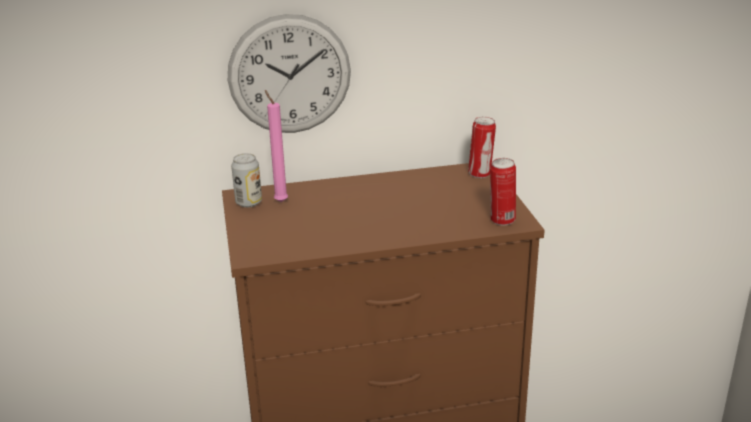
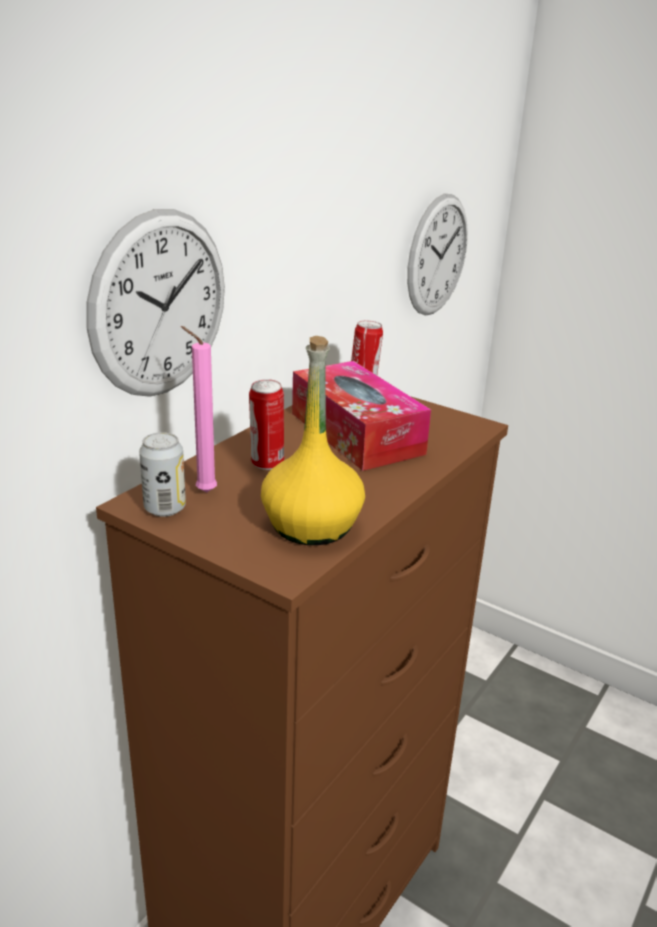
camera: 45 degrees left, 0 degrees up
can [490,158,516,225] -> can moved to [249,379,284,470]
none -> yellow bottle [261,336,365,545]
none -> tissue box [292,361,431,471]
none -> wall clock [407,194,468,315]

